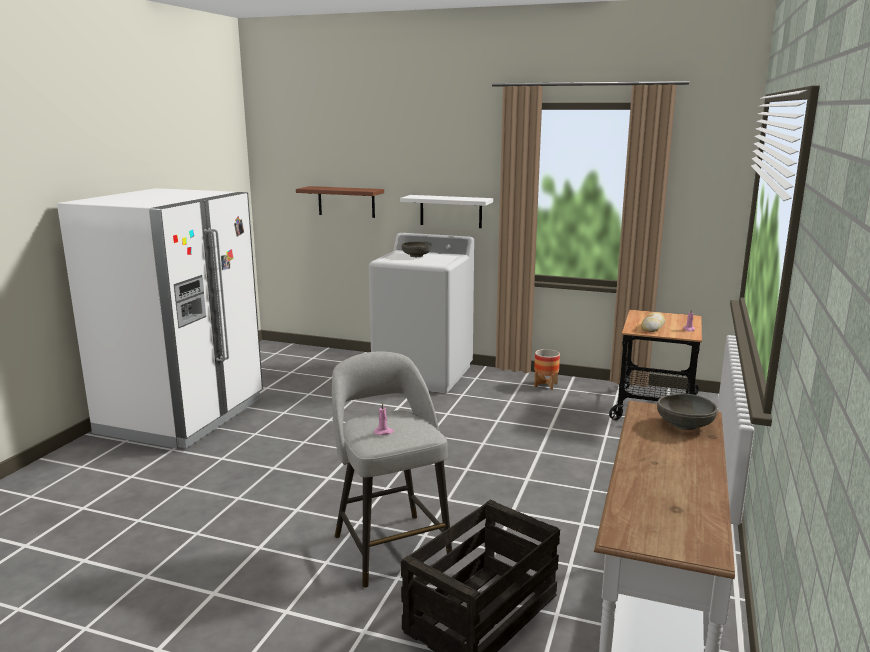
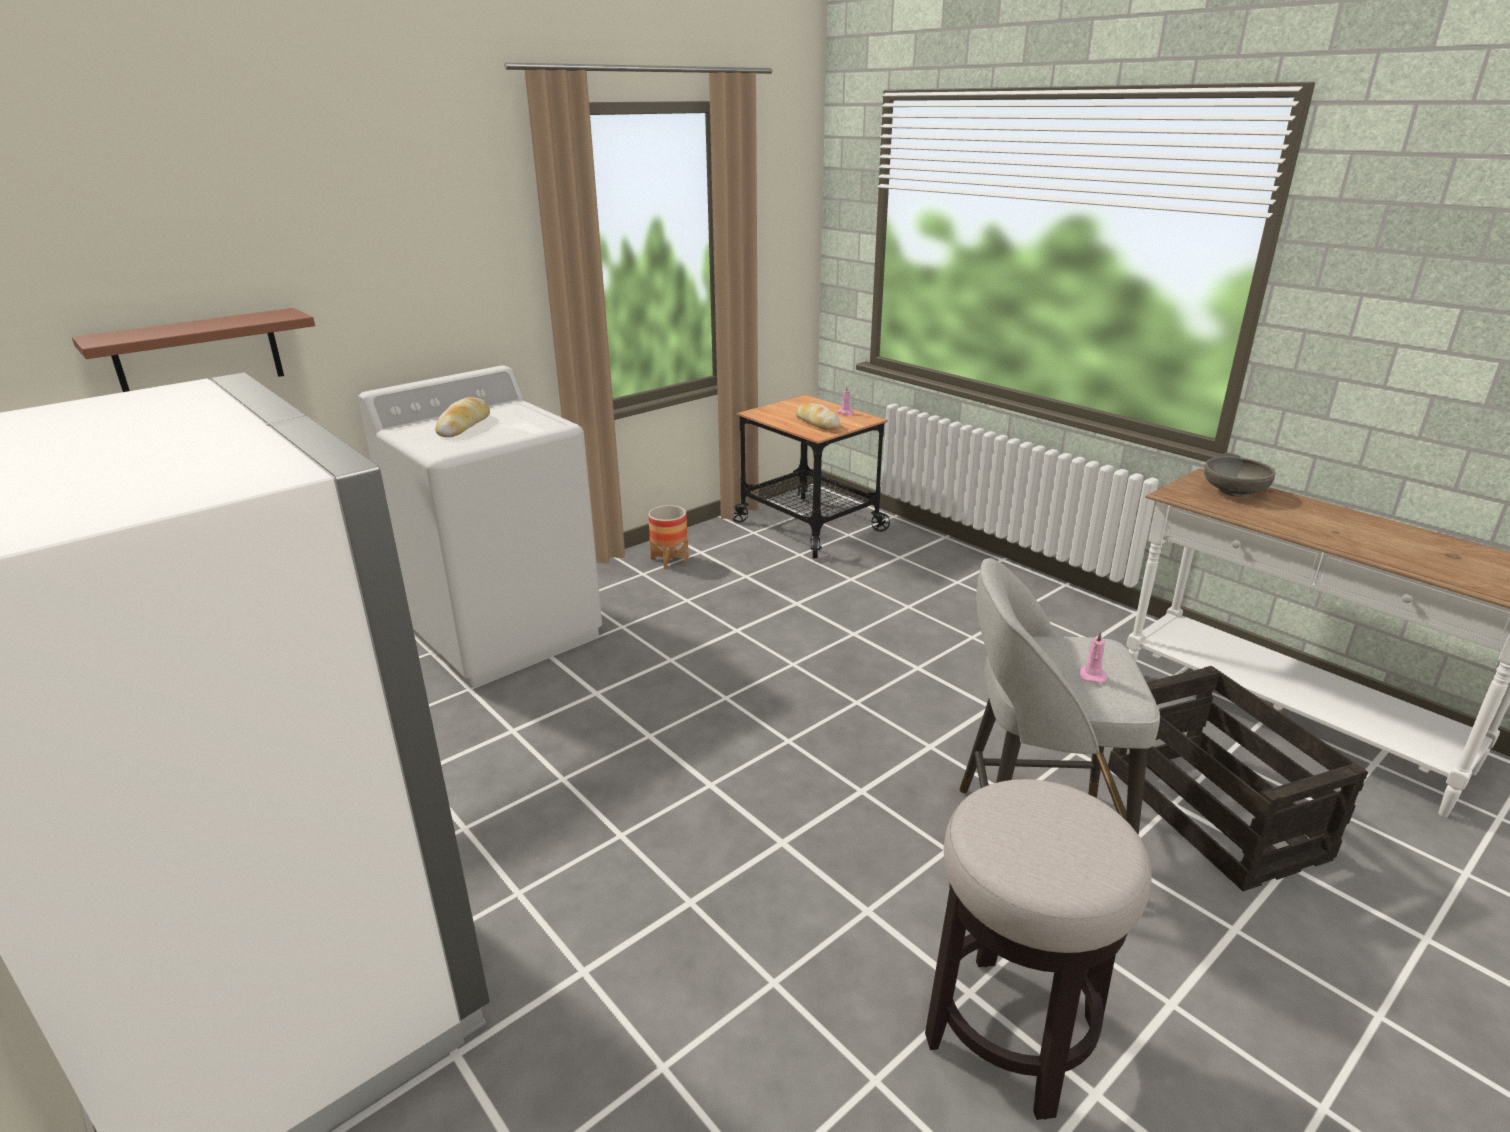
camera: 60 degrees left, 10 degrees up
white shelf [400,195,493,228] -> none
grey bowl [402,242,432,257] -> bread [435,397,490,437]
none -> stool [925,779,1152,1120]

